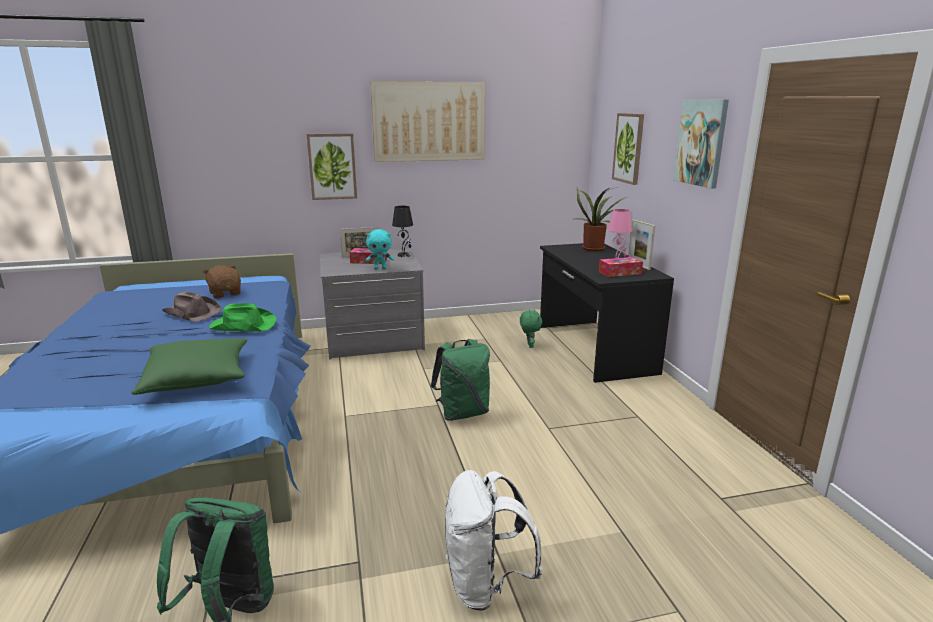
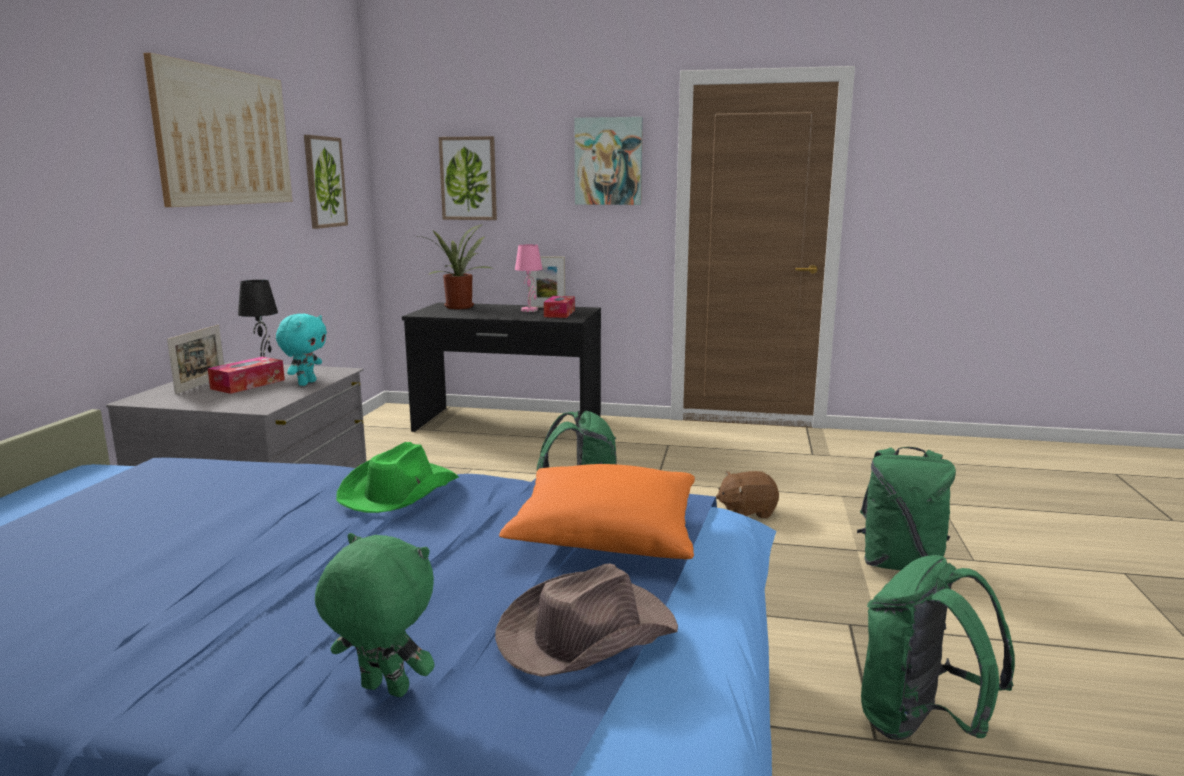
camera: 65 degrees left, 5 degrees down
green pillow [131,338,248,395] -> orange pillow [499,464,695,559]
brown hat [162,291,221,322] -> brown hat moved to [495,563,678,677]
brown plush toy [202,265,241,298] -> brown plush toy moved to [716,471,779,519]
picture [307,133,357,200] -> picture moved to [304,135,348,229]
white backpack [445,470,543,610] -> green backpack [857,447,956,570]
green plush toy [520,309,542,348] -> green plush toy moved to [315,533,434,697]

